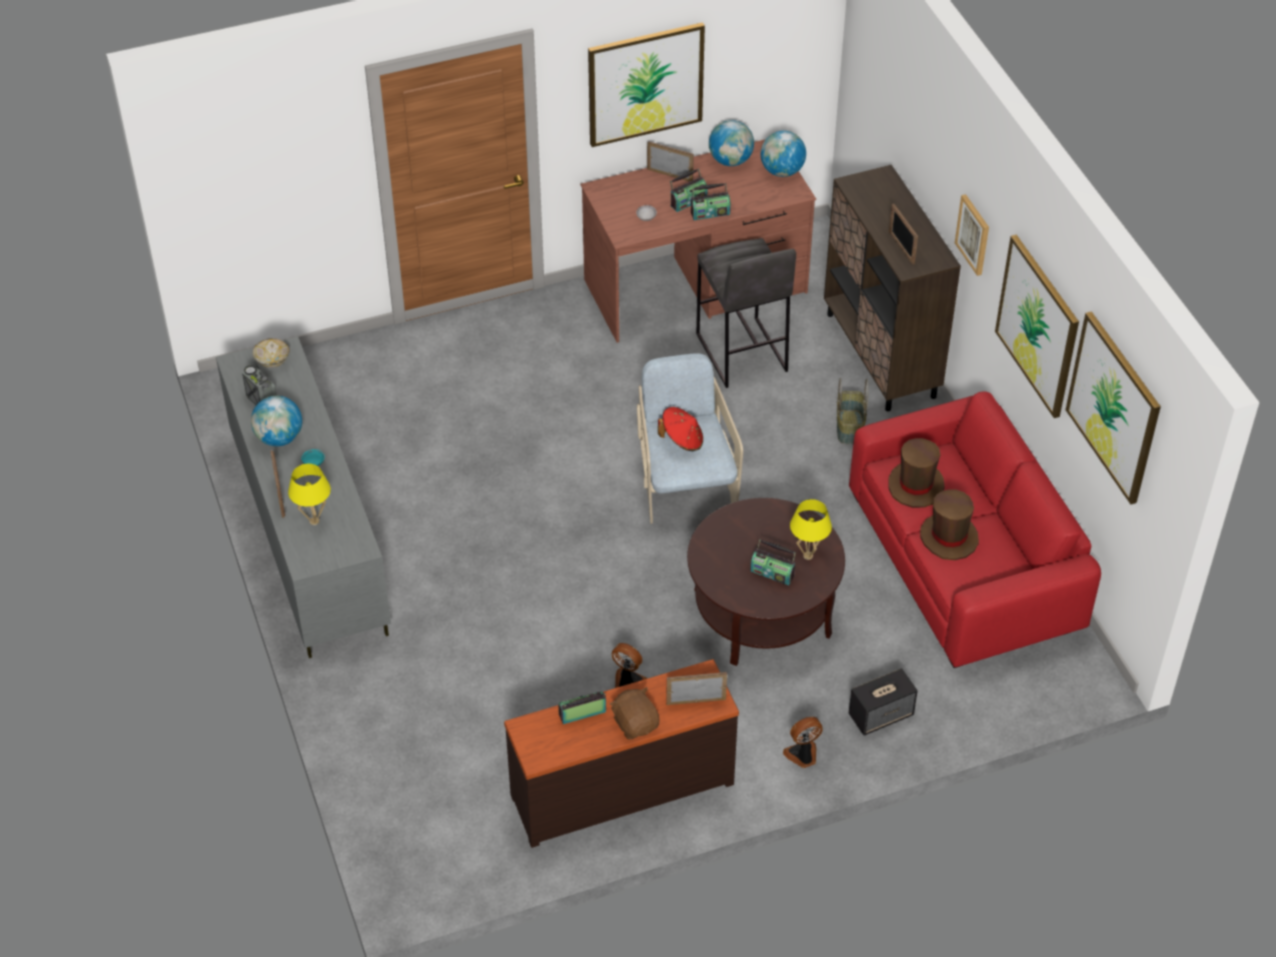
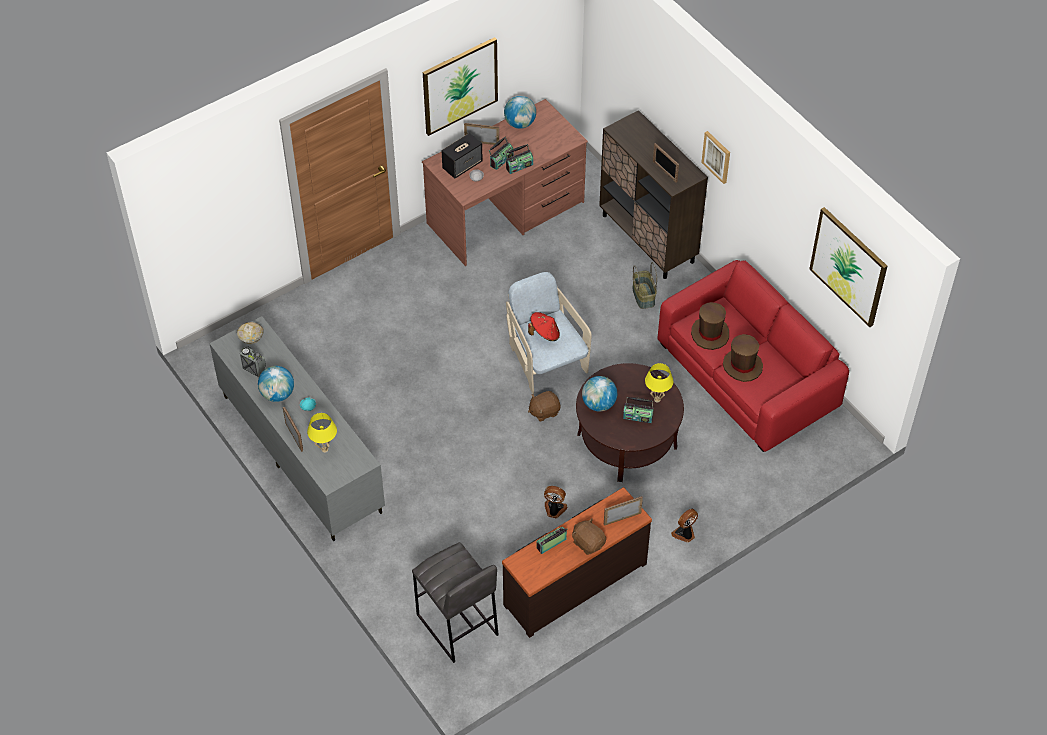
camera: 15 degrees left, 5 degrees up
grey stool [696,238,796,388] -> grey stool moved to [412,542,499,663]
globe [761,131,806,177] -> globe moved to [582,376,617,411]
speaker [849,668,918,736] -> speaker moved to [442,133,483,179]
picture [995,234,1079,418] -> none
none -> brown plush toy [528,391,561,422]

